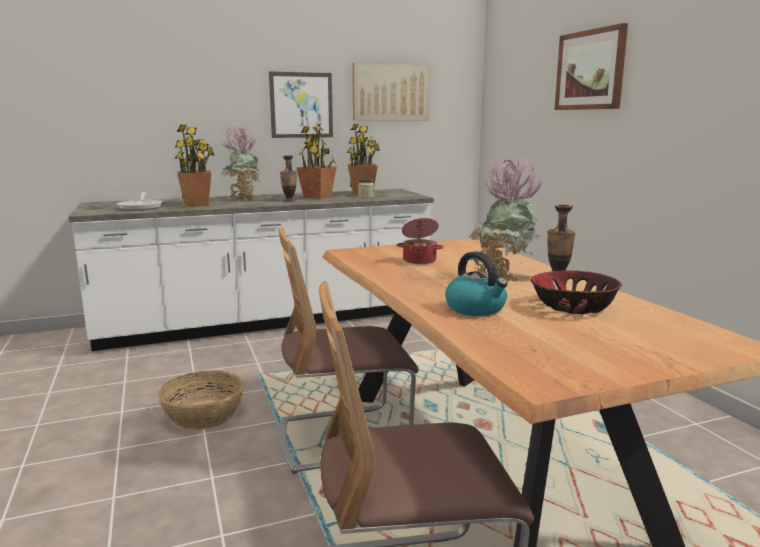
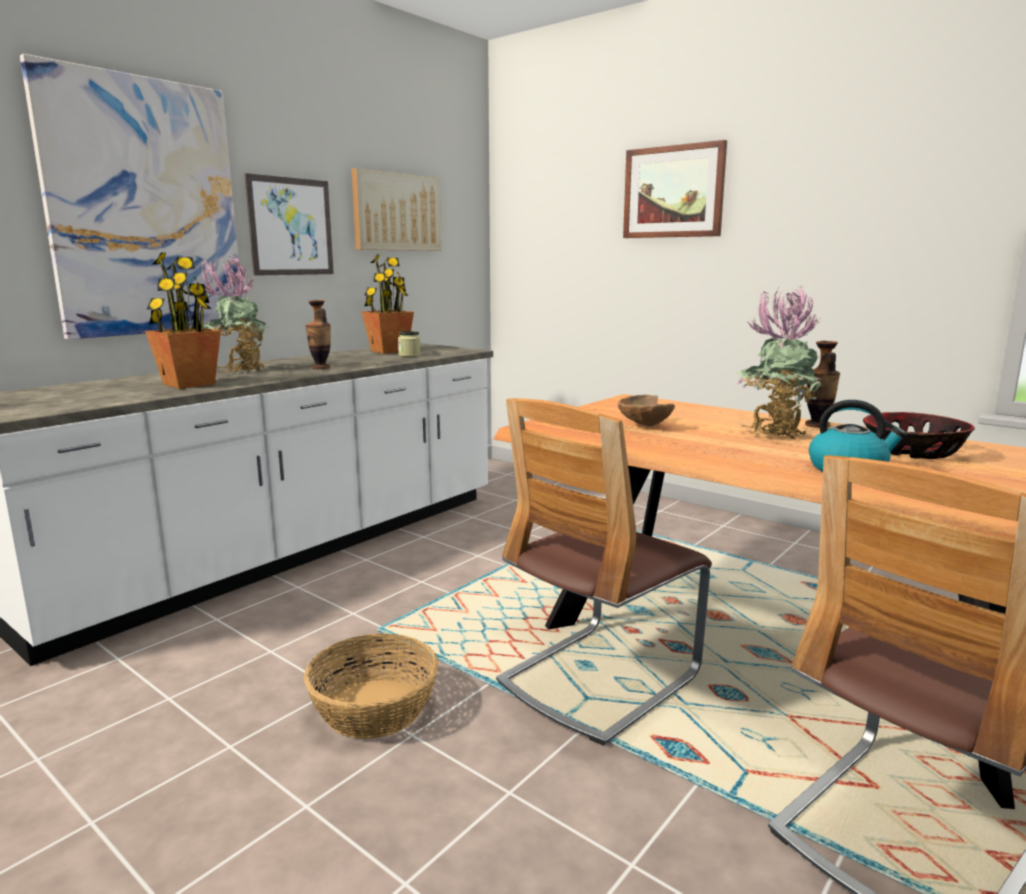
camera: 30 degrees left, 0 degrees up
frying pan [117,192,163,210] -> none
potted plant [296,124,337,199] -> none
cooking pot [397,218,444,264] -> brown bowl [618,395,675,426]
none -> picture [20,54,242,339]

